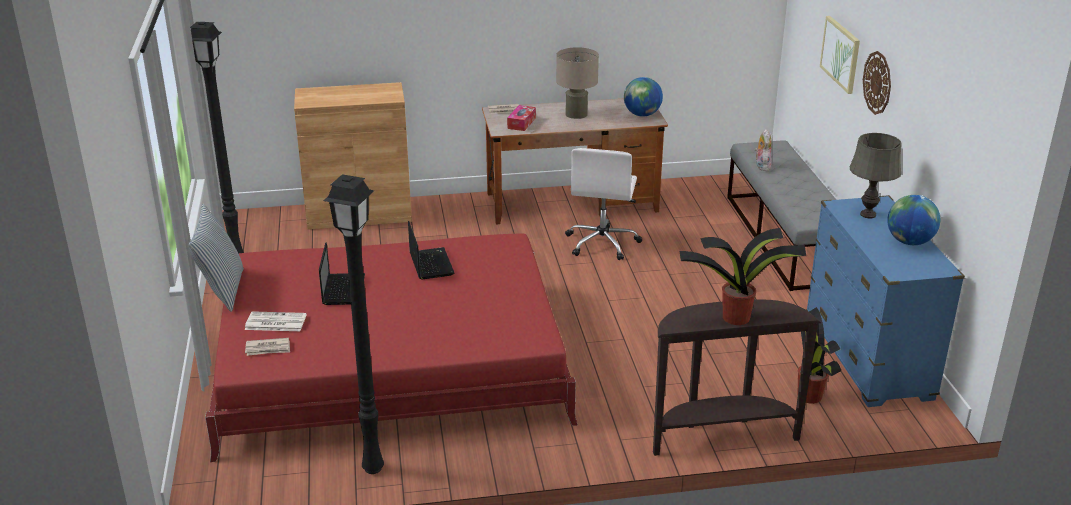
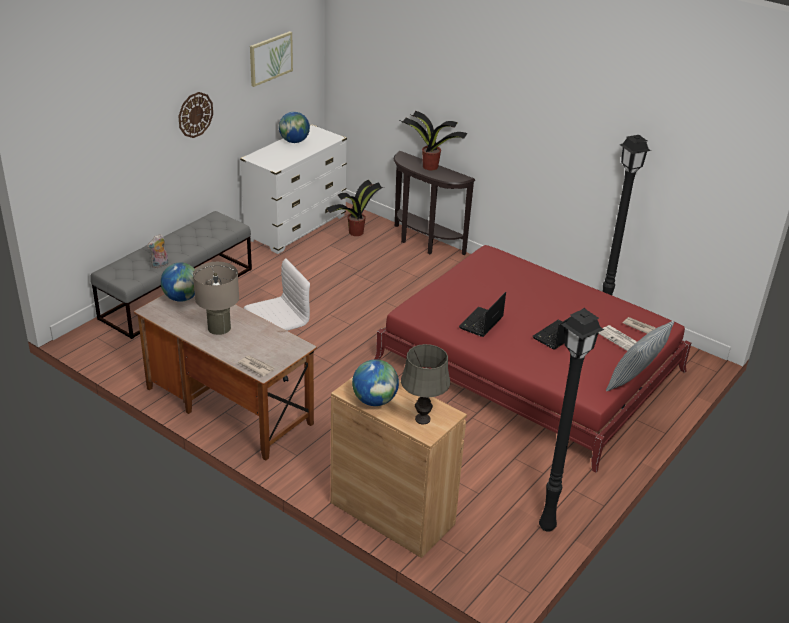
camera: 135 degrees left, 5 degrees up
tissue box [507,105,536,131] -> none
blue dresser [806,195,965,407] -> white dresser [240,125,347,254]
picture [820,16,860,94] -> picture moved to [250,31,293,87]
grey table lamp [850,133,902,218] -> grey table lamp moved to [401,344,450,425]
none -> globe [352,359,399,406]

